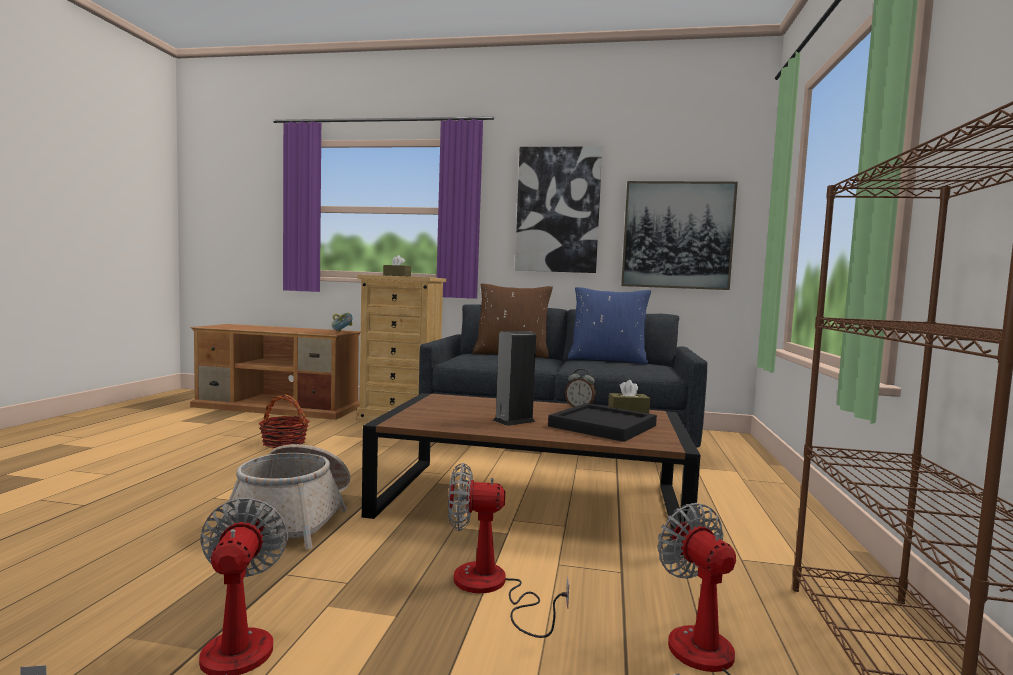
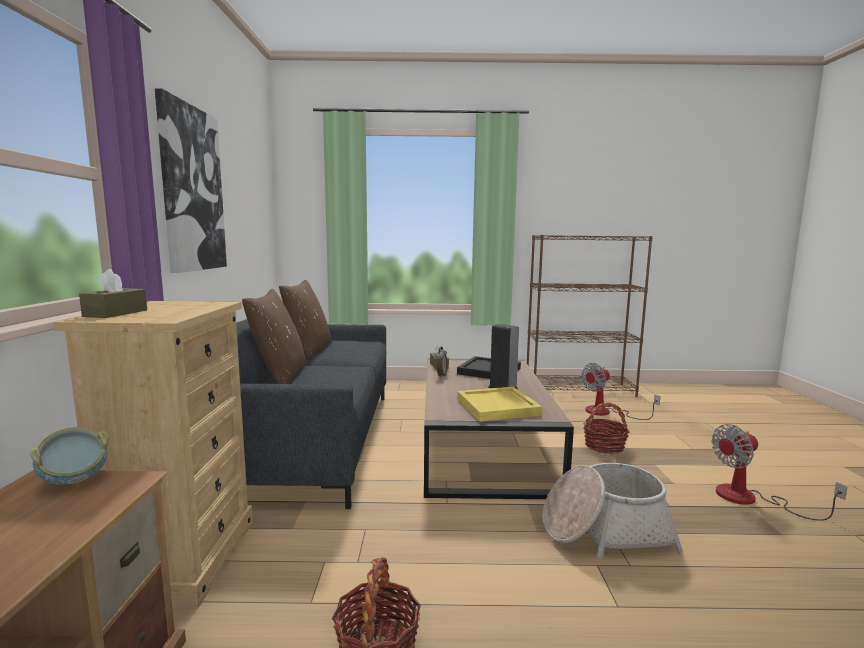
camera: 100 degrees left, 5 degrees up
fan [448,463,569,638] -> basket [583,402,630,454]
blue pillow [568,287,651,365] -> brown pillow [279,280,332,359]
picture [621,181,738,290] -> none
none -> yellow tray [457,387,542,422]

